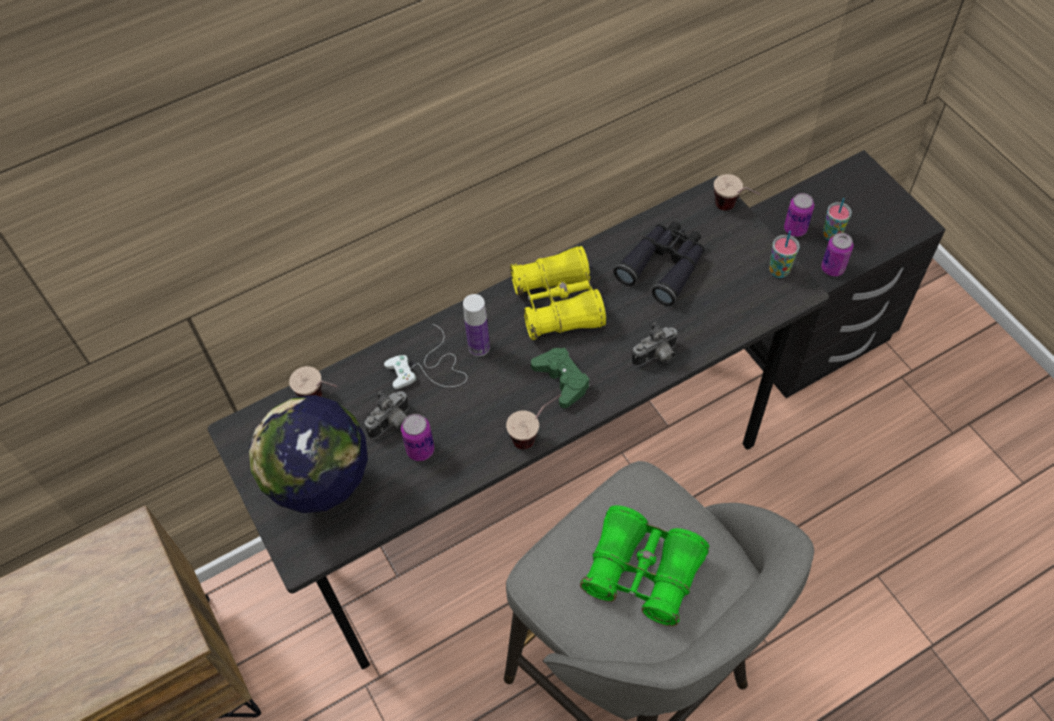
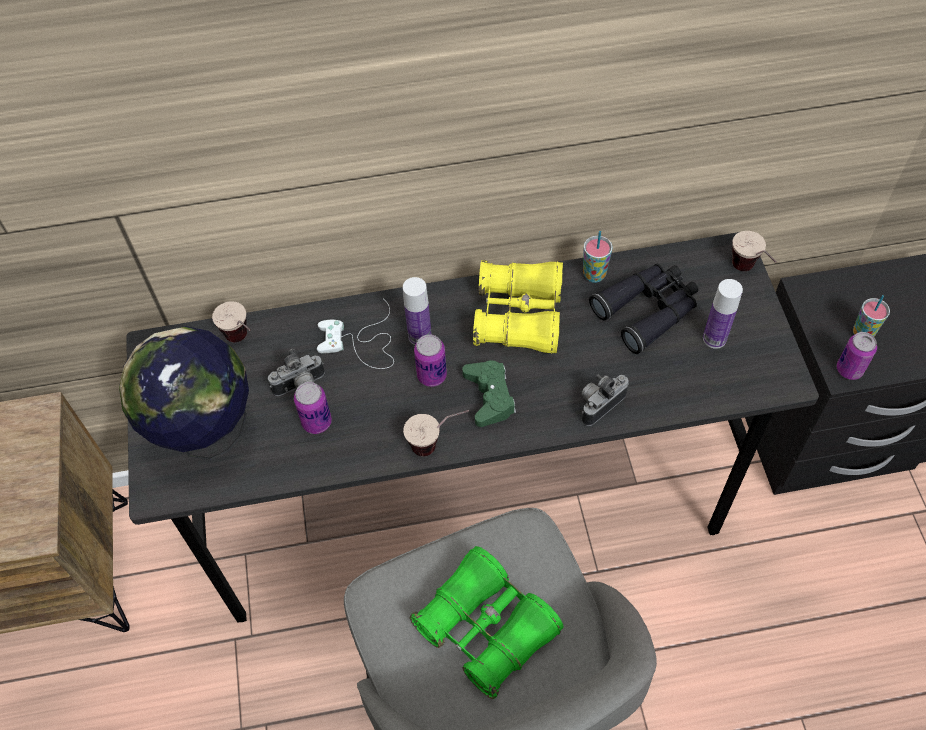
camera: 20 degrees right, 0 degrees up
camera [632,322,678,366] -> camera turned 150 degrees clockwise [581,374,629,426]
cup [769,231,799,278] -> cup moved to [583,231,612,283]
can [784,193,814,237] -> can moved to [414,334,447,387]
none -> bottle [703,279,743,349]

